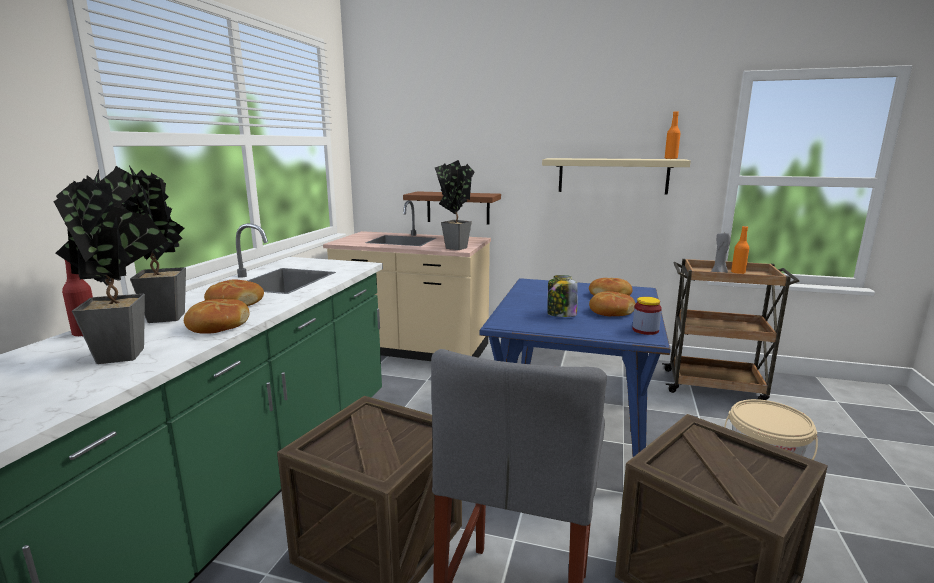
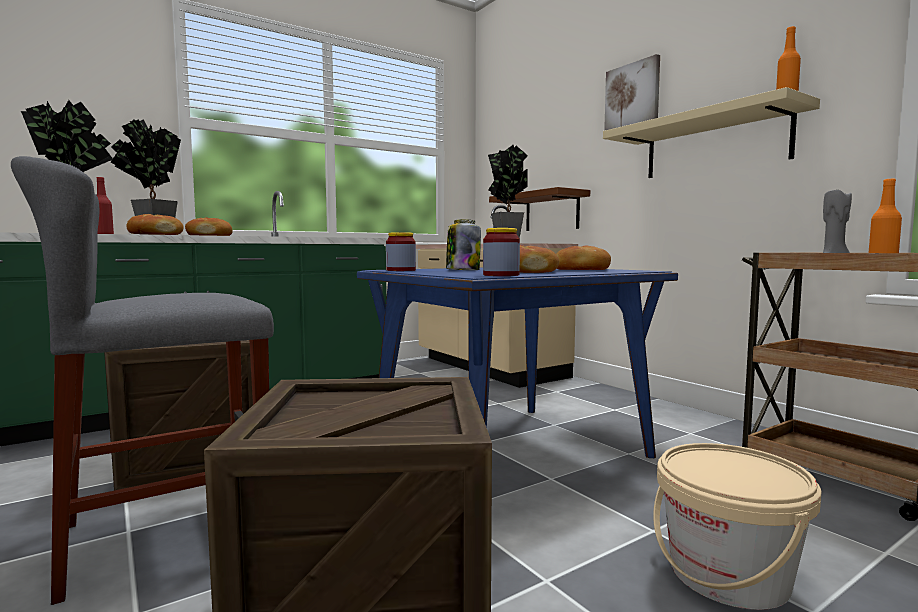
camera: 40 degrees right, 10 degrees down
none -> jar [386,232,416,271]
none -> picture [604,54,660,131]

